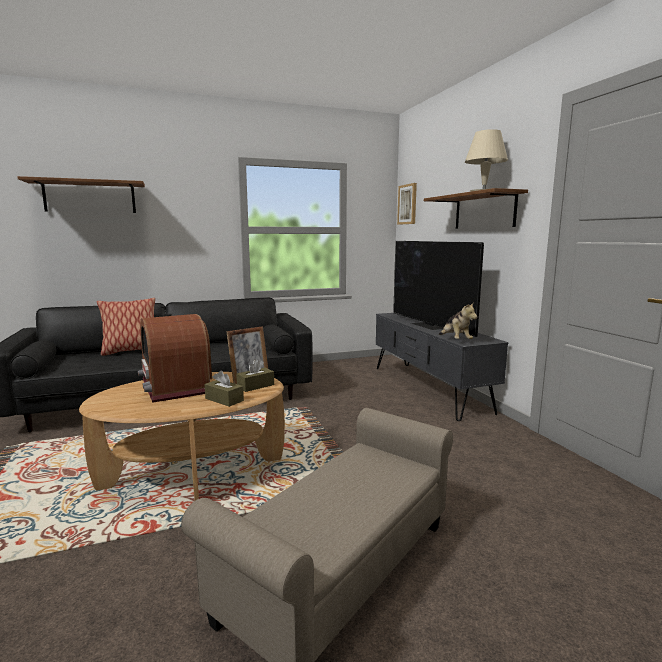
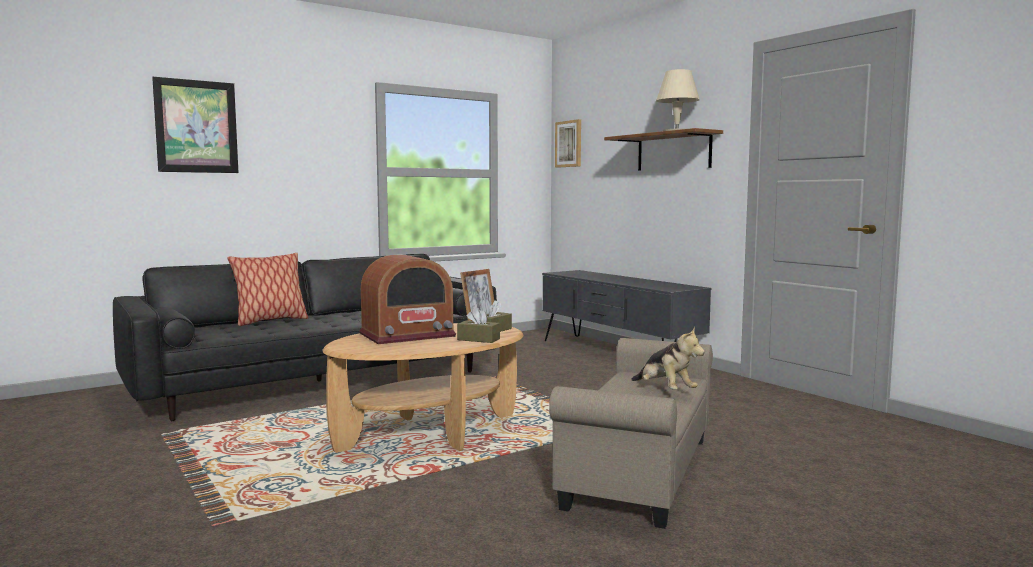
camera: 15 degrees left, 5 degrees down
brown shelf [17,176,145,213] -> picture [152,77,239,173]
radio [138,314,212,403] -> radio turned 75 degrees counterclockwise [359,255,456,344]
television [393,241,484,337] -> none
plush toy [439,301,477,339] -> plush toy moved to [631,326,705,390]

